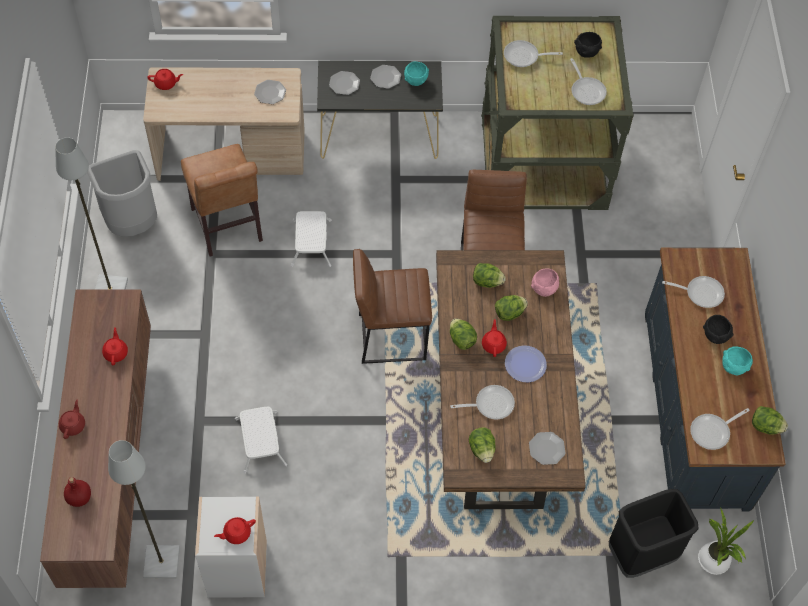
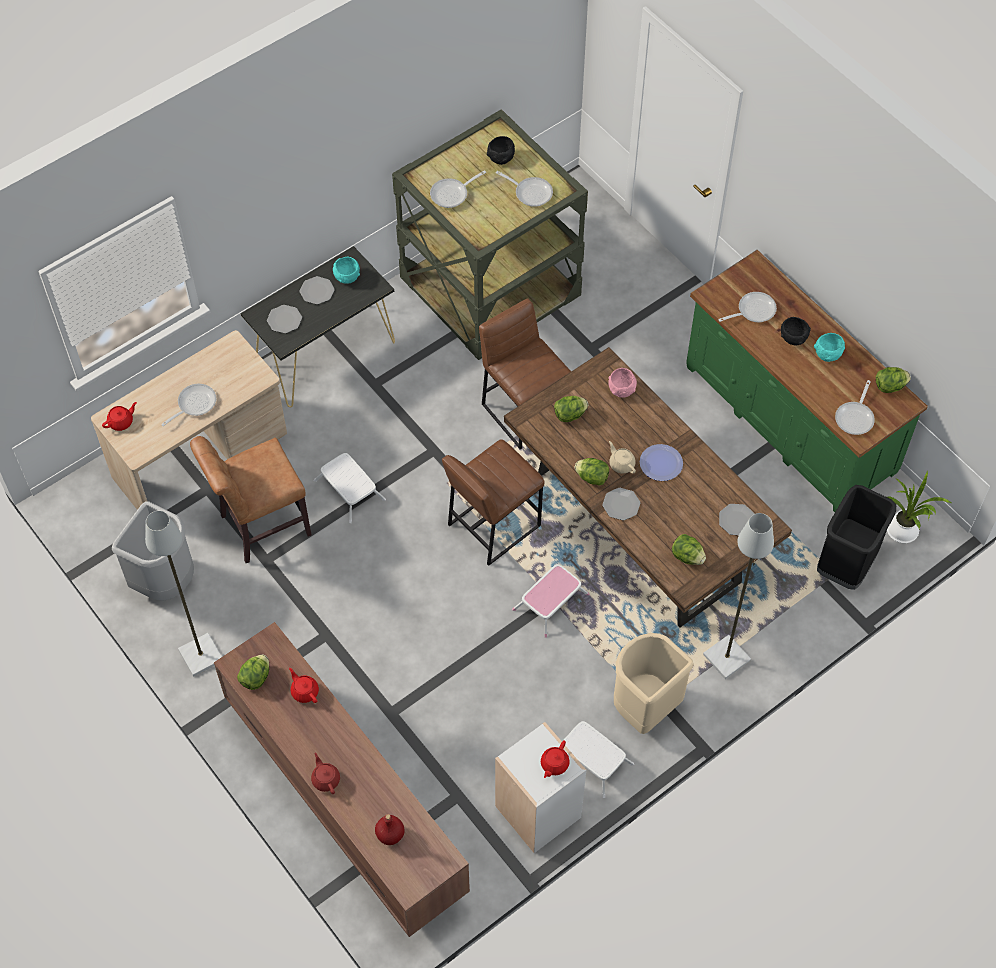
camera: 35 degrees left, 0 degrees up
grey floor lamp [108,440,180,579] -> grey floor lamp moved to [703,513,774,679]
brown chair [181,144,263,256] -> brown chair turned 120 degrees clockwise [190,436,311,563]
white step ladder [235,407,287,474] -> white step ladder moved to [564,721,634,798]
plate [254,80,286,104] -> plate moved to [602,488,640,520]
frying pan [450,385,515,419] -> frying pan moved to [161,384,216,426]
red teapot [482,319,507,357] -> beige teapot [609,441,636,474]
lettuce [495,295,528,321] -> lettuce moved to [237,655,269,690]
blue dresser [645,248,786,511] -> green dresser [686,250,928,512]
none -> pink step ladder [512,564,589,638]
none -> beige trash can [614,633,694,734]

